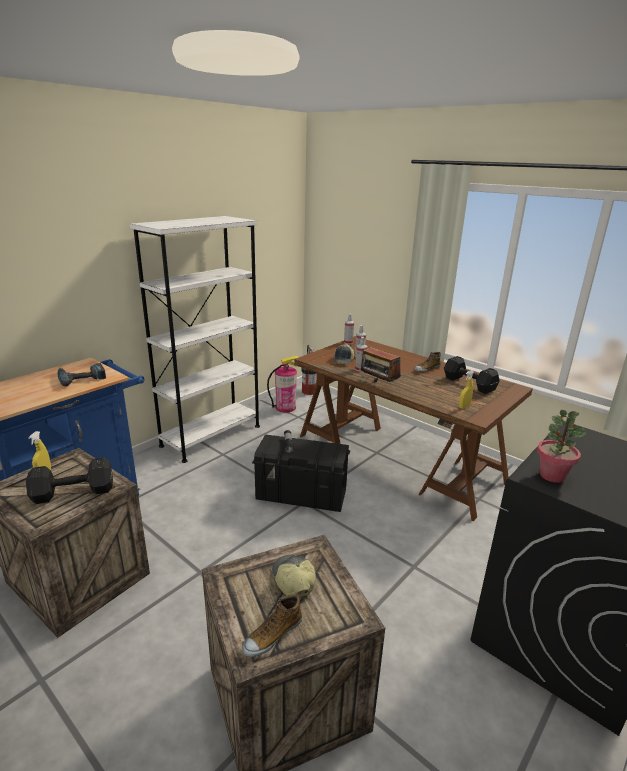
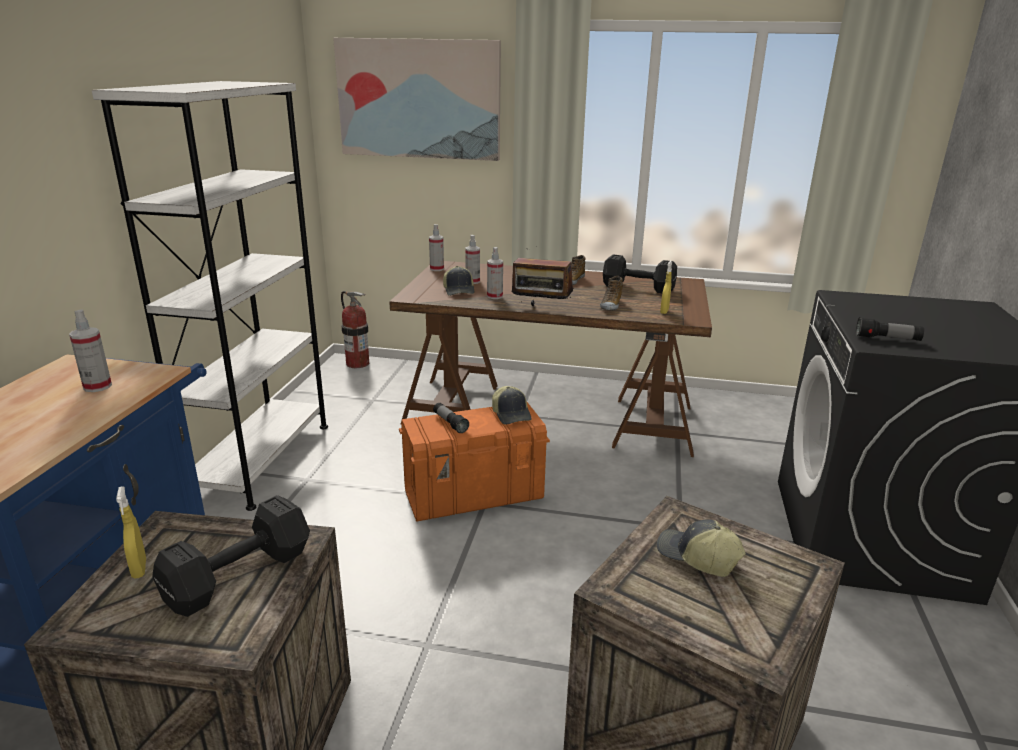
camera: 30 degrees left, 0 degrees up
power drill [57,363,106,386] -> spray bottle [69,309,112,392]
shoe [242,595,302,657] -> shoe moved to [600,276,623,310]
black storage box [252,434,350,512] -> orange storage box [399,402,550,522]
fire extinguisher [267,356,299,413] -> none
potted plant [537,410,586,483] -> flashlight [856,317,924,341]
none -> picture [333,38,501,161]
none -> cap [492,386,532,425]

